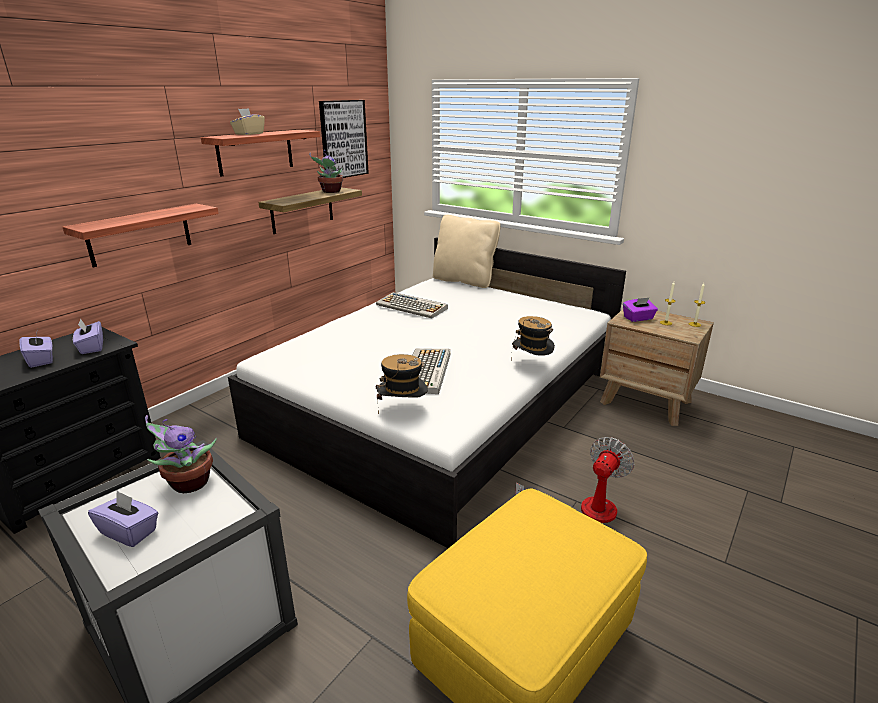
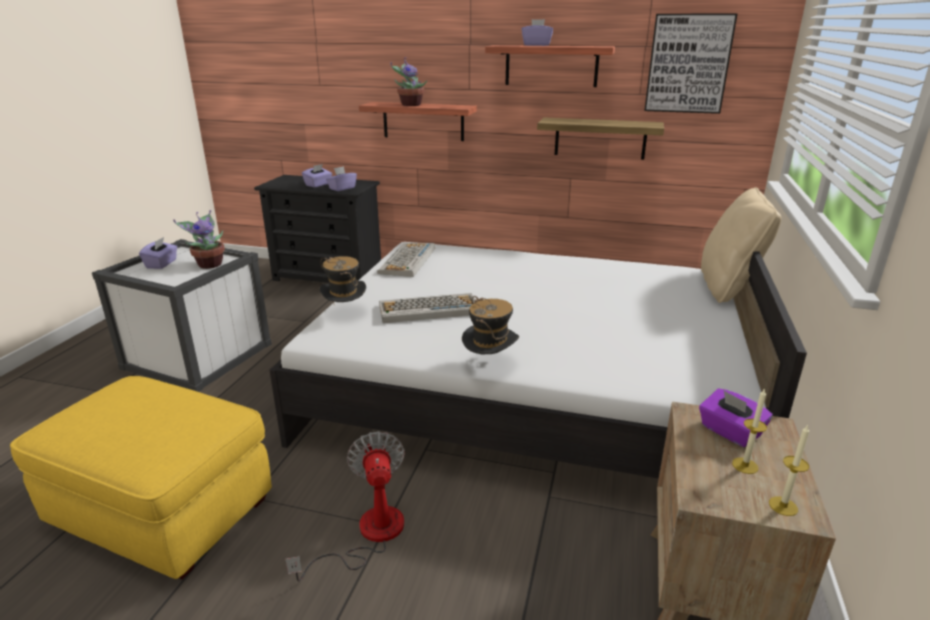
camera: 70 degrees right, 0 degrees up
beige tissue box [230,108,265,135] -> purple tissue box [522,19,553,46]
potted plant [309,150,343,193] -> potted plant moved to [390,57,427,106]
keyboard [376,292,448,319] -> keyboard moved to [377,243,435,277]
fan [515,437,635,523] -> fan turned 120 degrees counterclockwise [285,431,405,582]

